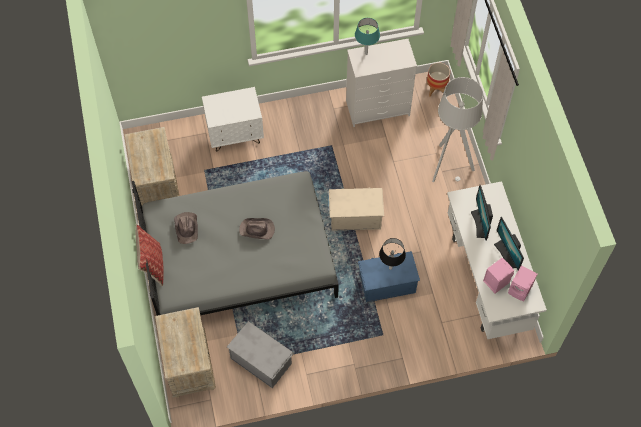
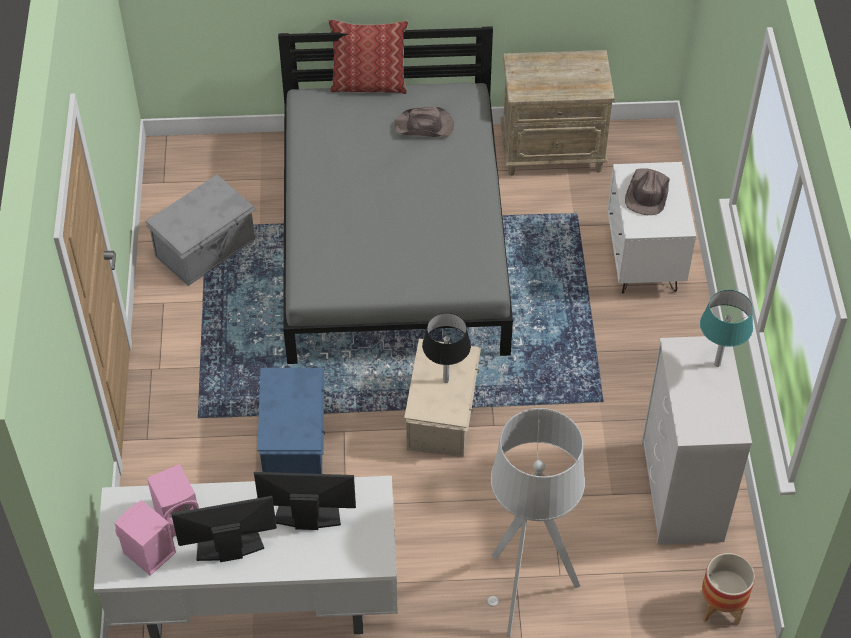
camera: 100 degrees right, 10 degrees down
beige nightstand [155,307,216,398] -> none
brown hat [239,218,275,240] -> brown hat moved to [625,168,670,215]
black table lamp [379,238,406,270] -> black table lamp moved to [422,313,471,383]

